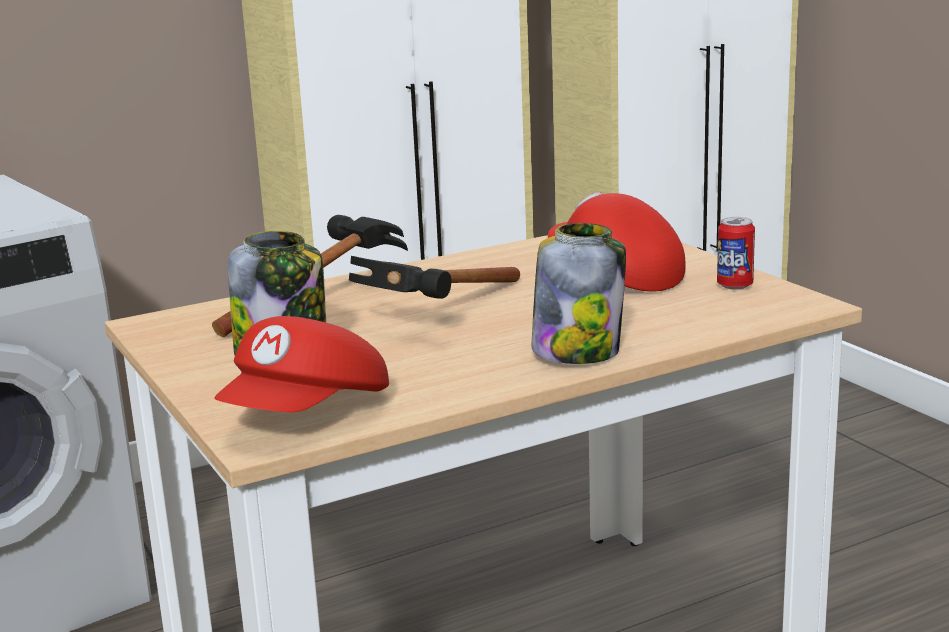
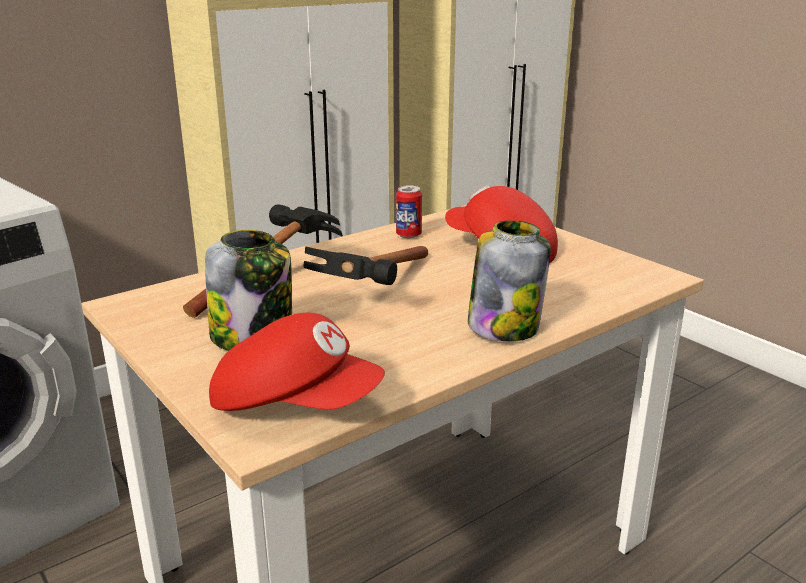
camera: 10 degrees left, 5 degrees up
red cap [214,316,389,412] -> red cap turned 90 degrees counterclockwise [209,313,385,411]
can [717,217,755,290] -> can moved to [396,185,422,238]

